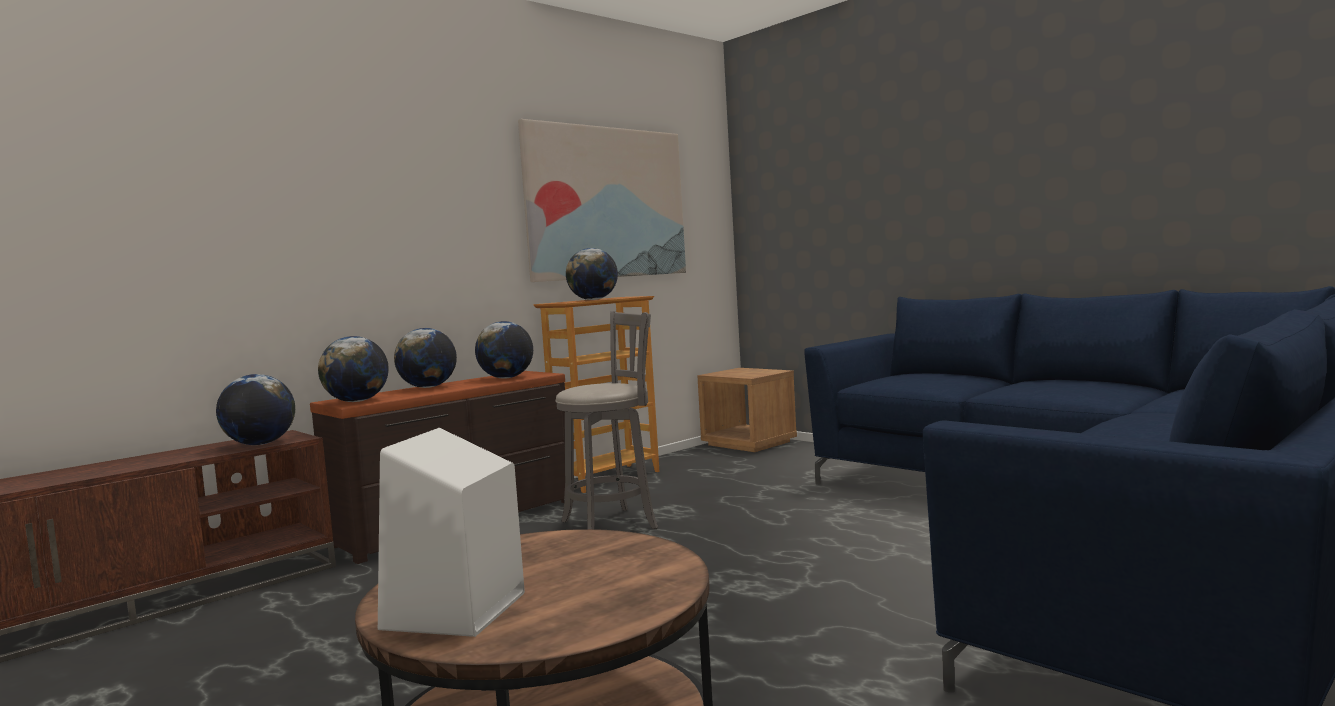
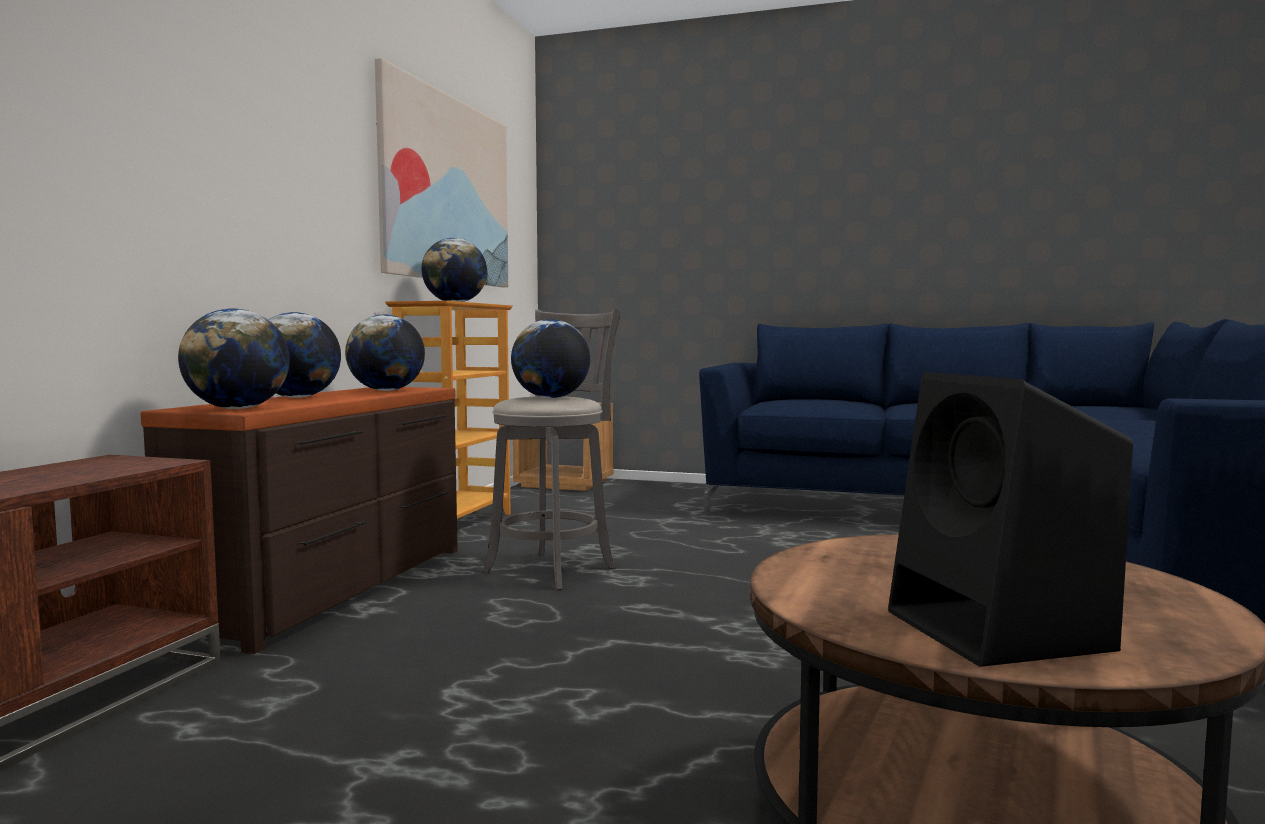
camera: 30 degrees left, 0 degrees up
globe [216,374,295,445] -> globe moved to [511,319,590,398]
white speaker [378,428,525,637] -> black speaker [888,372,1133,667]

